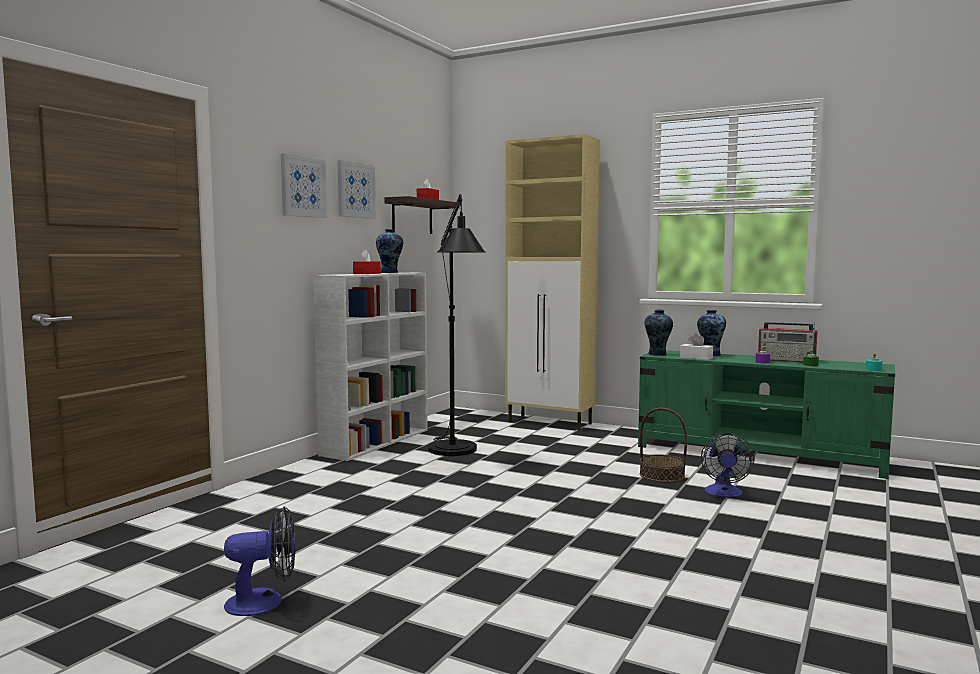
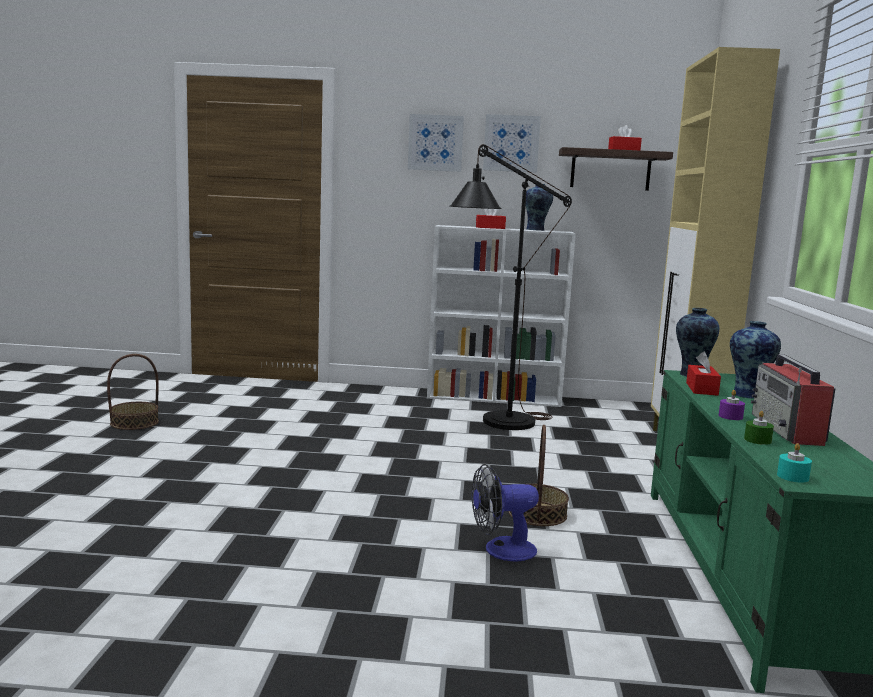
camera: 65 degrees right, 5 degrees up
fan [224,507,296,616] -> basket [107,354,159,430]
white tissue box [680,334,713,360] -> red tissue box [686,351,721,396]

